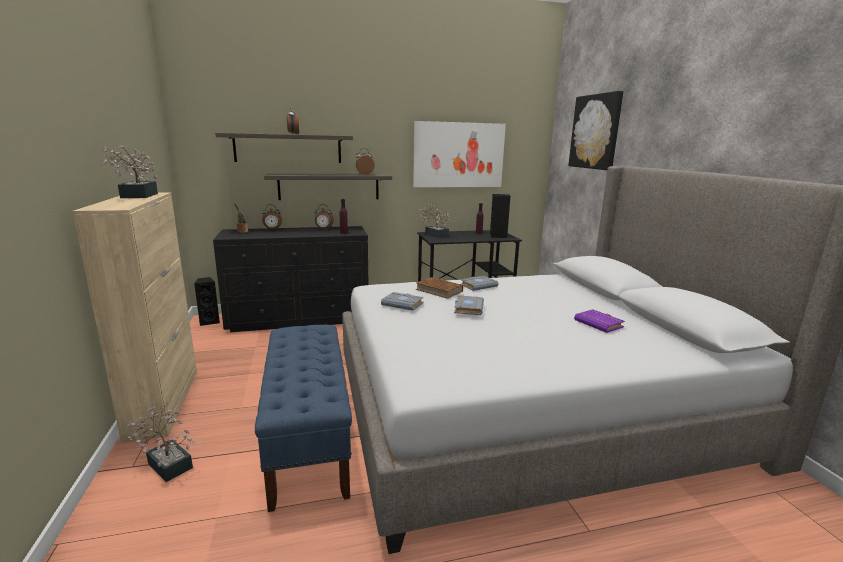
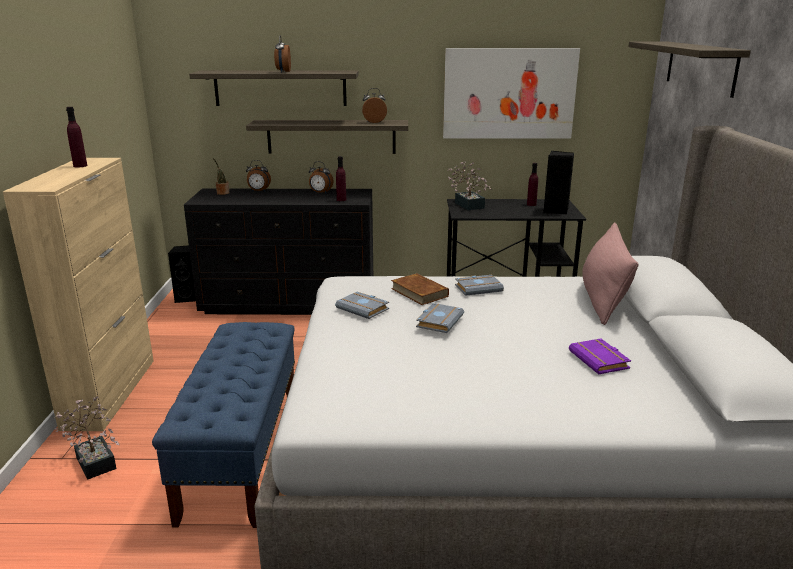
camera: 15 degrees right, 5 degrees up
potted plant [103,144,158,198] -> purple bottle [66,107,87,167]
picture [568,91,623,170] -> shelf [629,42,751,98]
none -> pink pillow [582,223,639,325]

